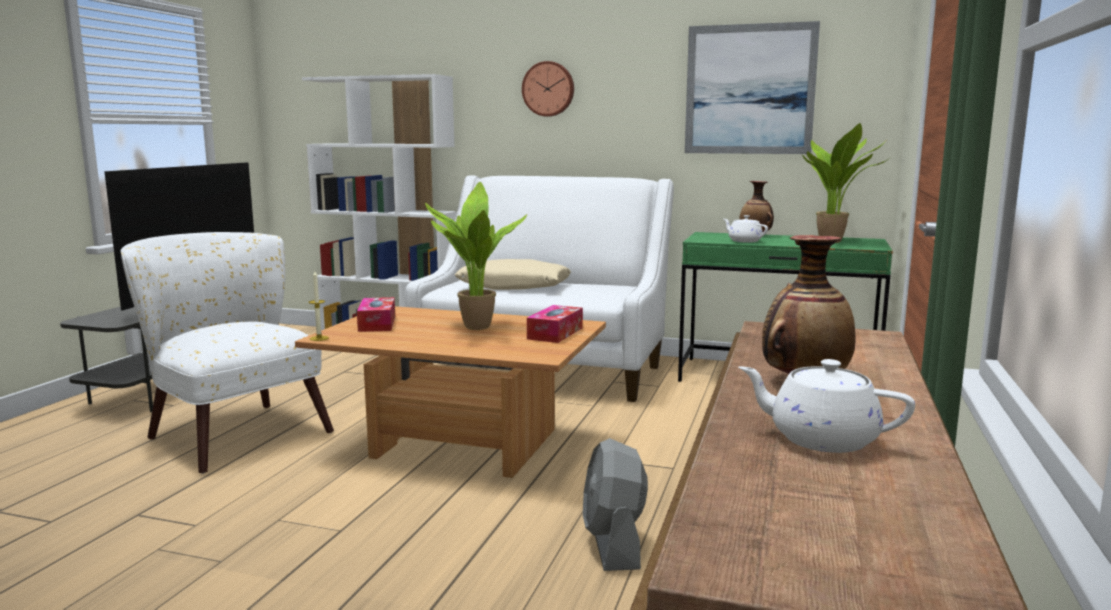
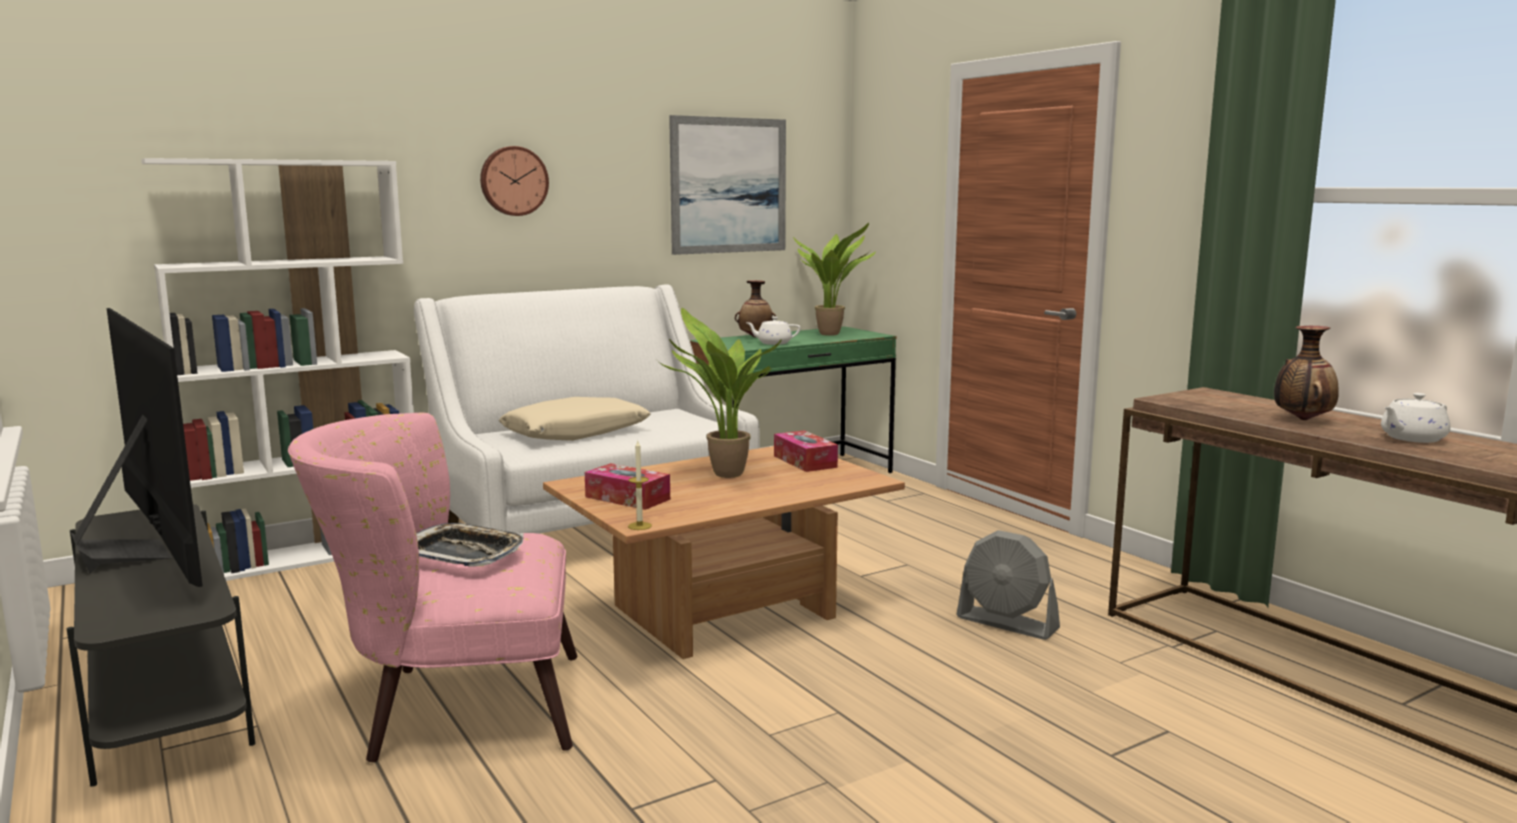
camera: 50 degrees left, 0 degrees up
white armchair [121,232,334,474] -> pink armchair [288,412,577,762]
none -> tray [416,523,524,567]

